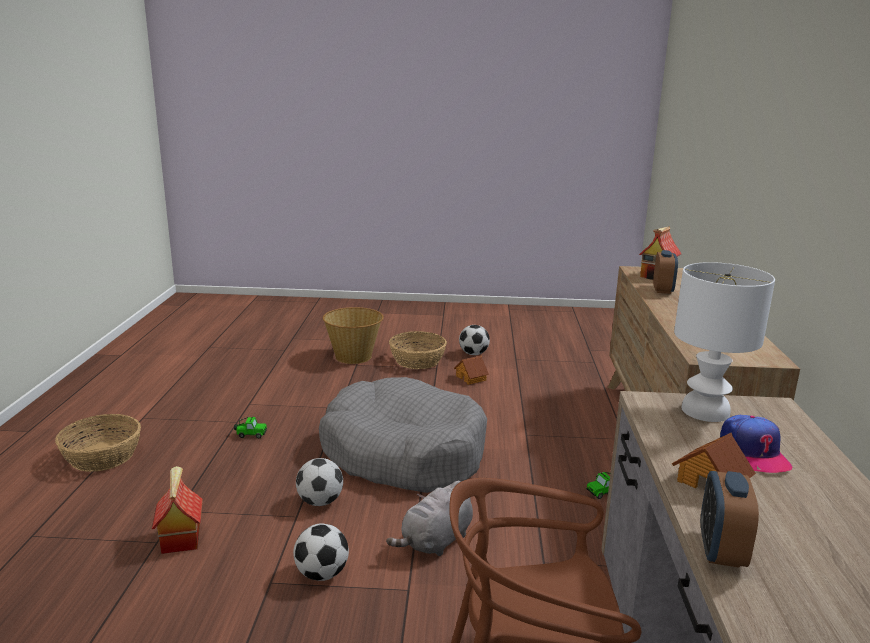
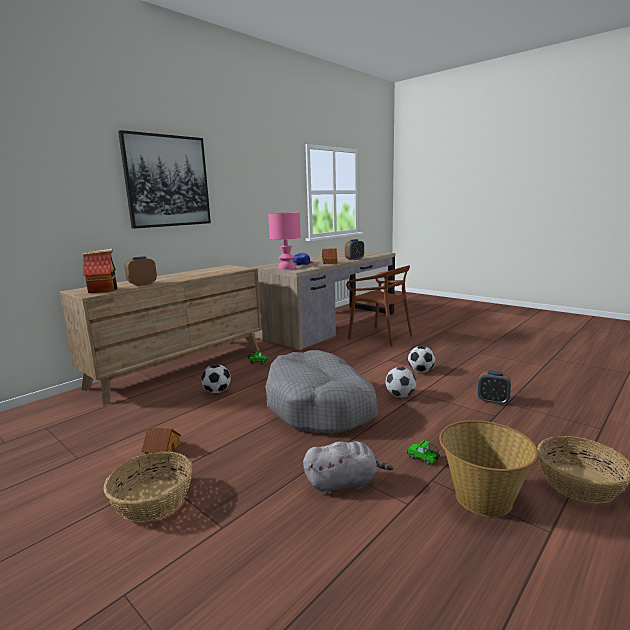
camera: 140 degrees left, 5 degrees down
toy house [152,466,203,554] -> alarm clock [478,371,511,405]
basket [323,307,384,364] -> basket moved to [439,420,538,517]
grey plush toy [386,481,473,556] -> grey plush toy moved to [303,441,394,495]
football [459,325,490,355] -> football moved to [201,364,231,393]
white table lamp [674,262,775,422] -> pink table lamp [268,212,301,270]
none -> picture [118,130,211,229]

